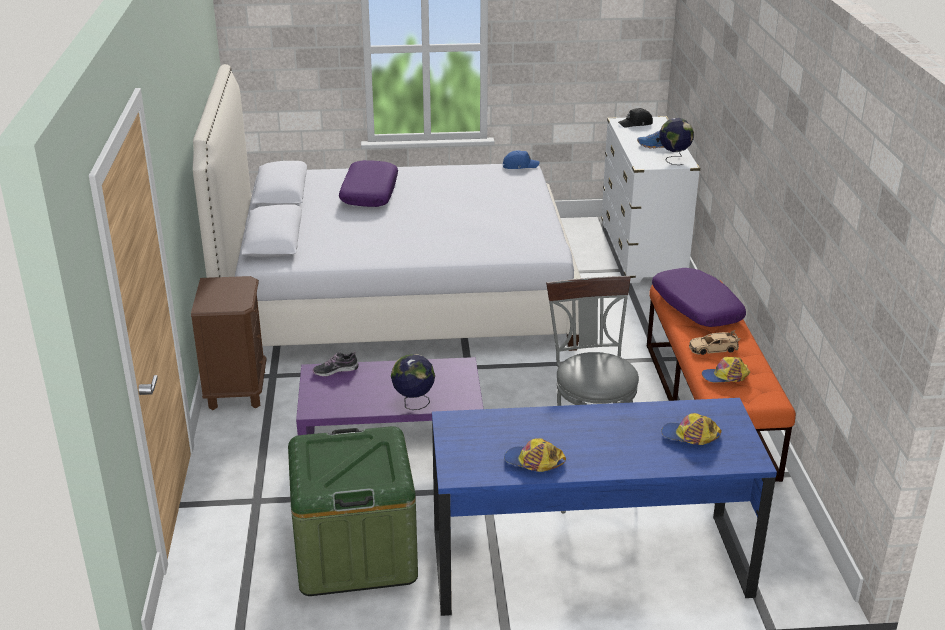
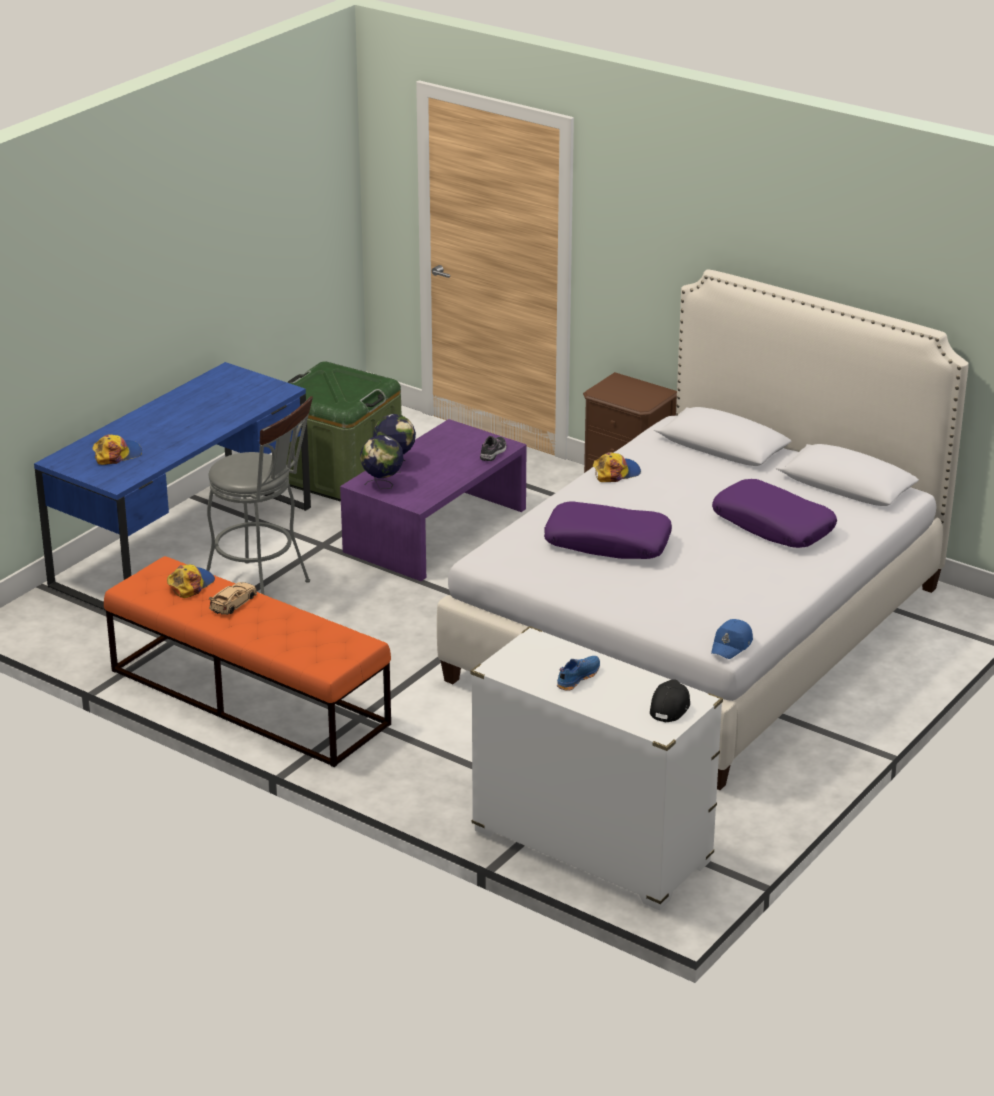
camera: 130 degrees right, 0 degrees up
cap [504,438,566,472] -> cap moved to [593,452,641,482]
purple pillow [652,268,746,327] -> purple pillow moved to [544,501,672,559]
globe [659,118,694,165] -> globe moved to [360,435,404,489]

